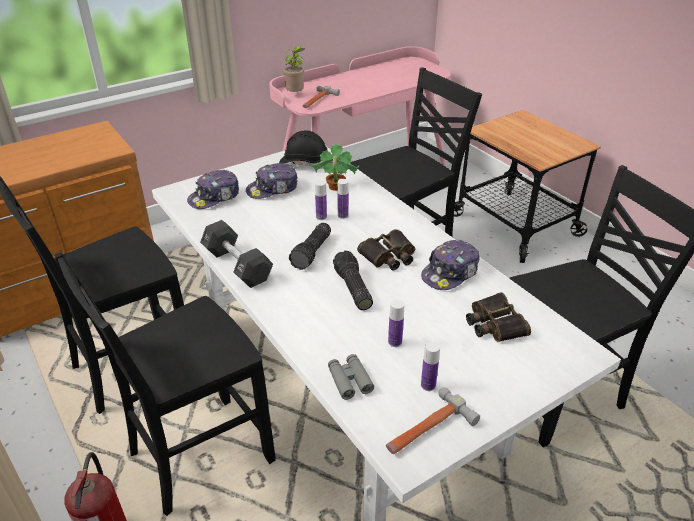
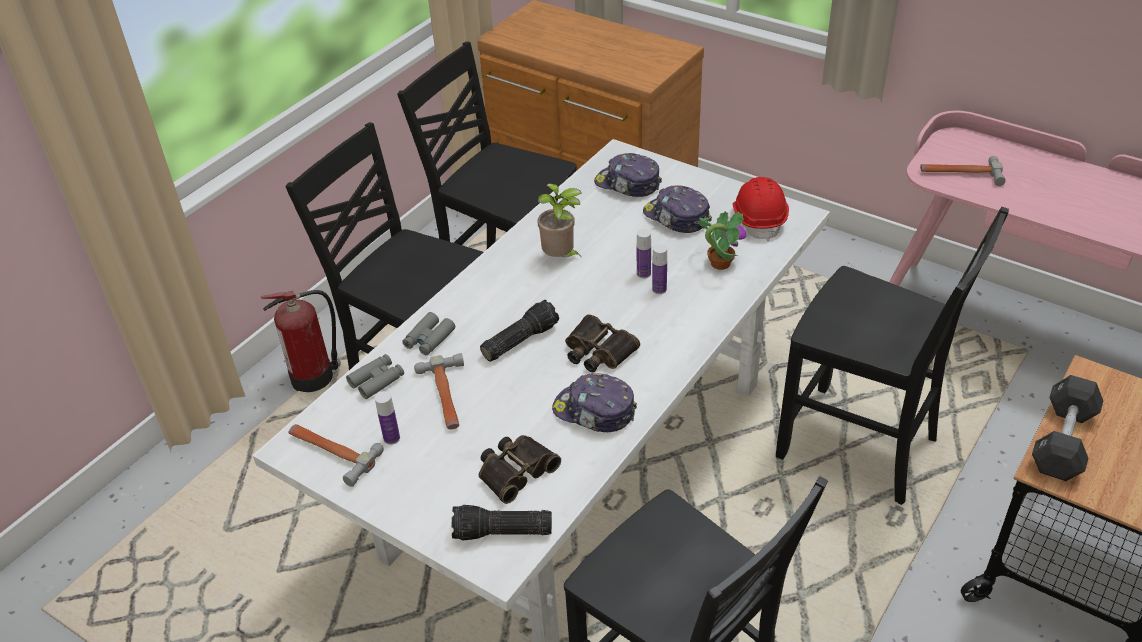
camera: 70 degrees right, 5 degrees up
black dumbbell [200,220,273,288] -> black dumbbell moved to [1032,375,1103,481]
black hard hat [279,130,327,169] -> red hard hat [733,177,789,241]
potted plant [283,46,304,92] -> potted plant moved to [538,184,582,257]
flashlight [289,223,331,270] -> flashlight moved to [452,505,552,540]
bottle [388,300,404,347] -> hammer [414,353,464,429]
none -> grey binoculars [402,312,455,355]

